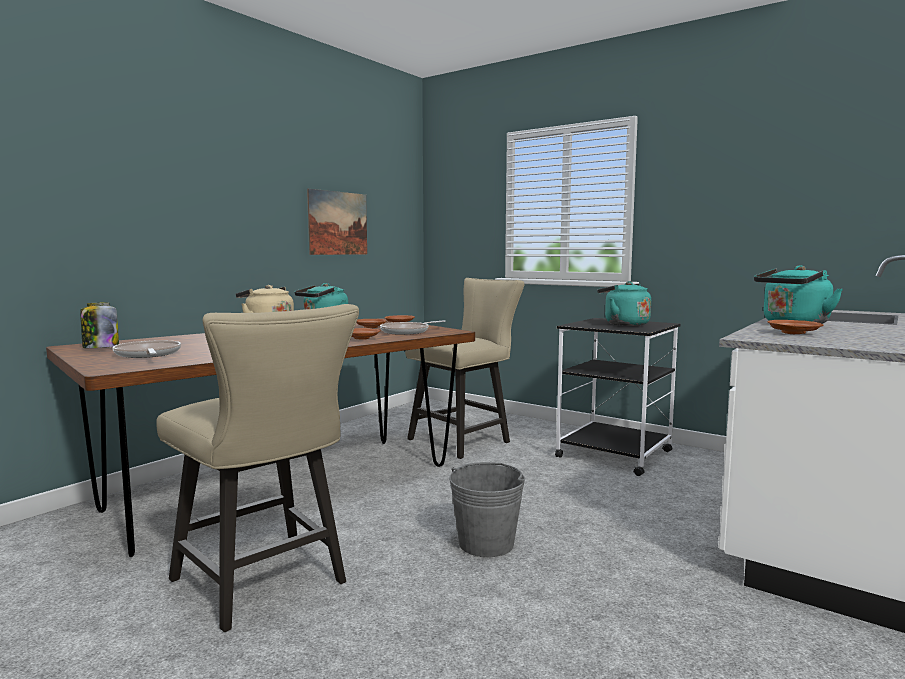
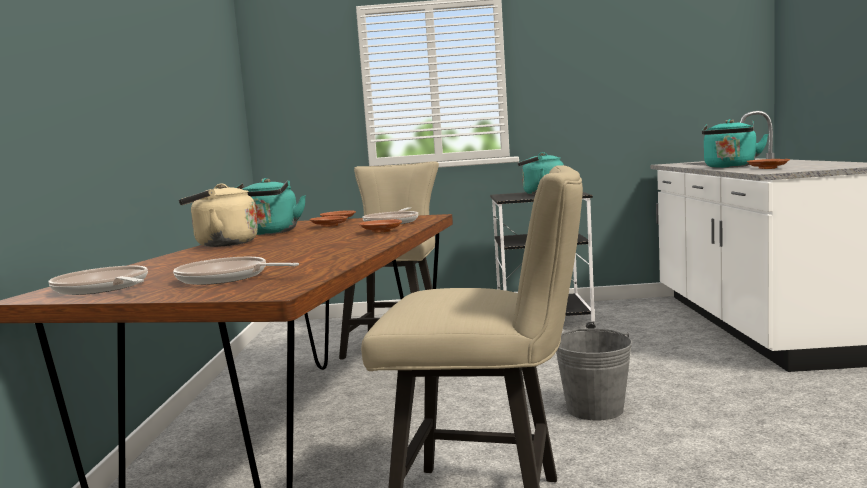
camera: 35 degrees left, 0 degrees up
jar [80,302,119,348] -> frying pan [48,266,148,295]
picture [307,189,367,255] -> none

